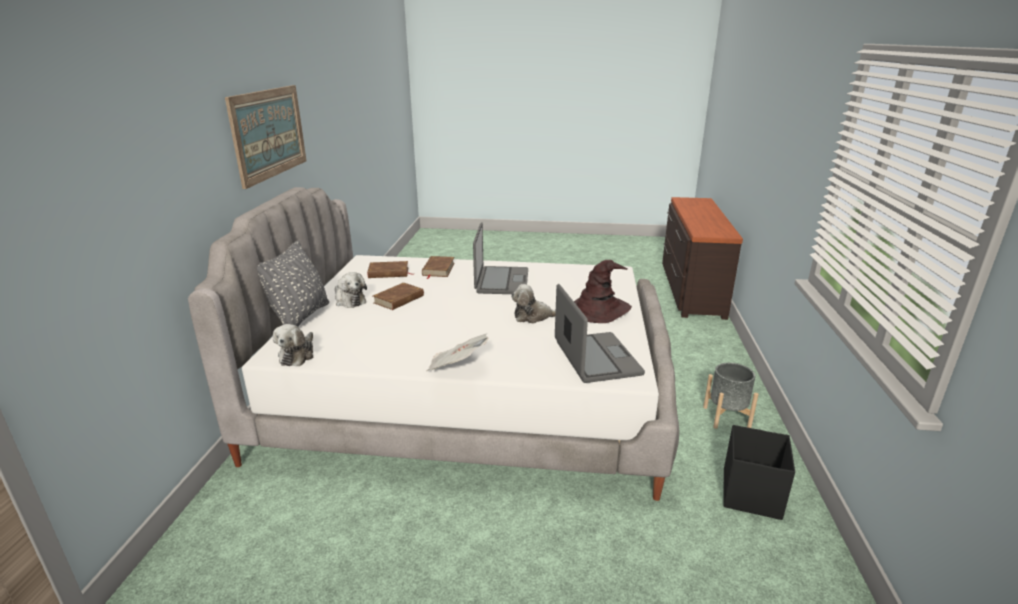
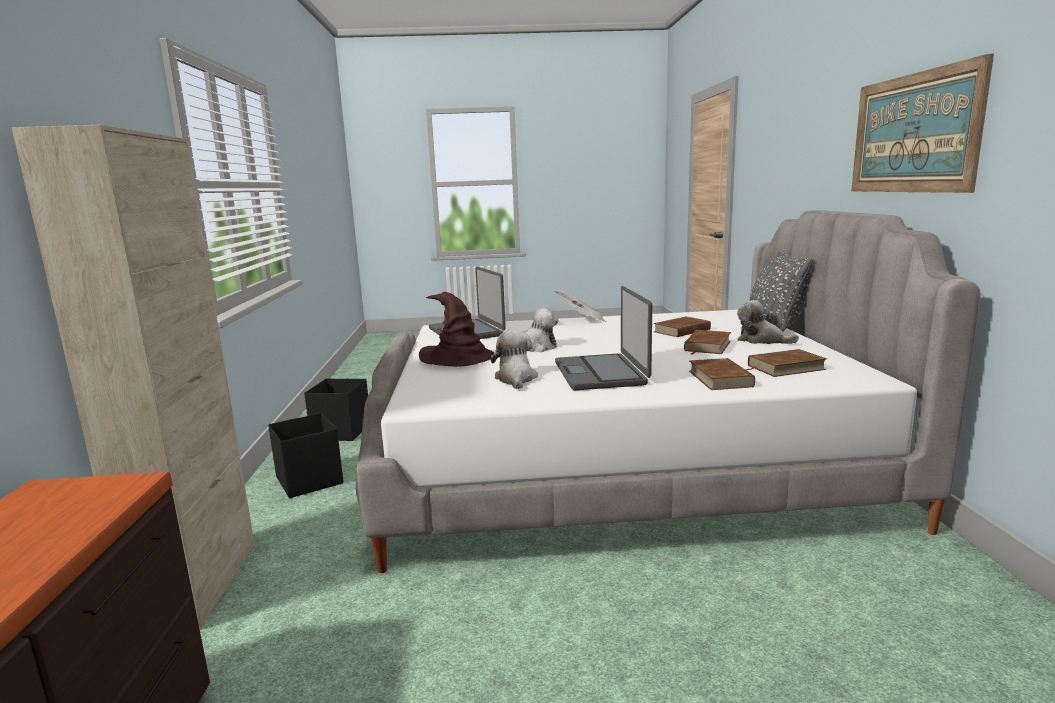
camera: 170 degrees right, 10 degrees down
plush toy [273,324,313,366] -> plush toy moved to [490,330,538,389]
grey planter [703,363,759,429] -> black storage box [268,413,343,498]
none -> beige cabinet [12,125,255,630]
none -> brown book [653,317,711,337]

